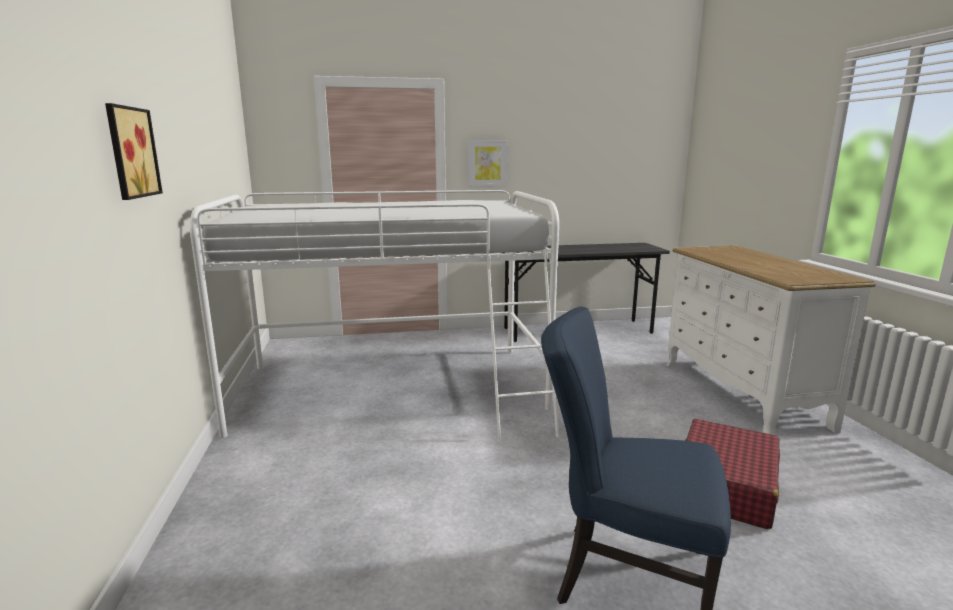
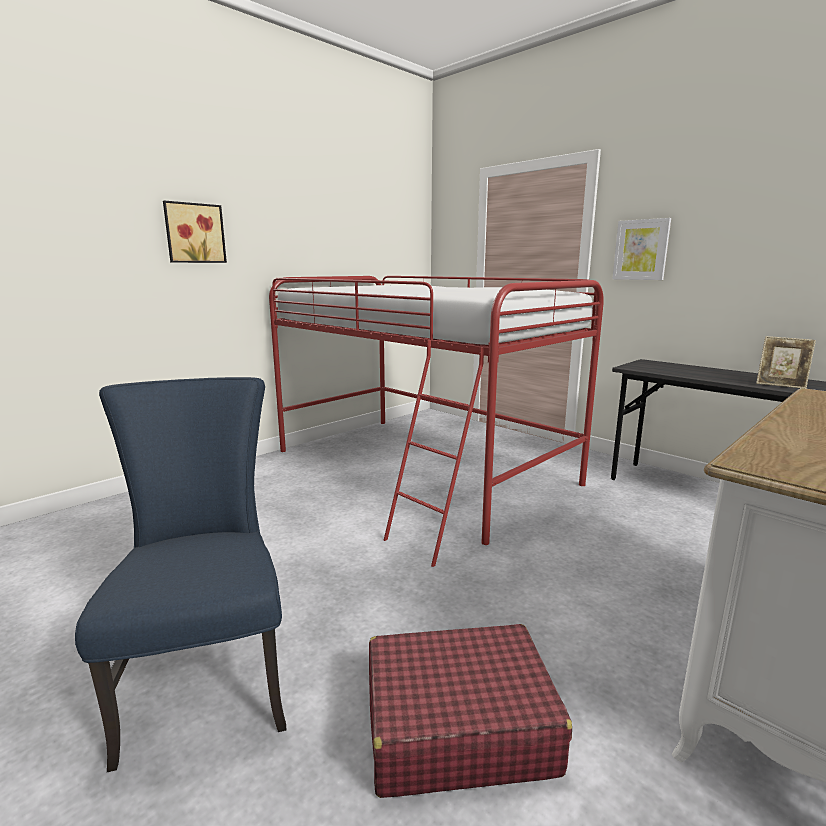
camera: 55 degrees right, 0 degrees up
white bed [190,190,559,443] -> red bed [269,276,604,567]
none -> picture frame [756,336,816,388]

